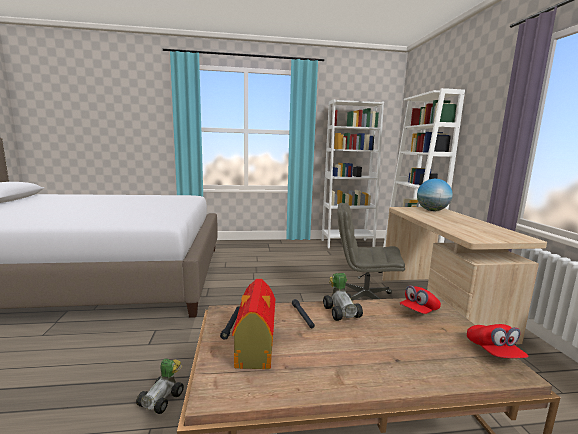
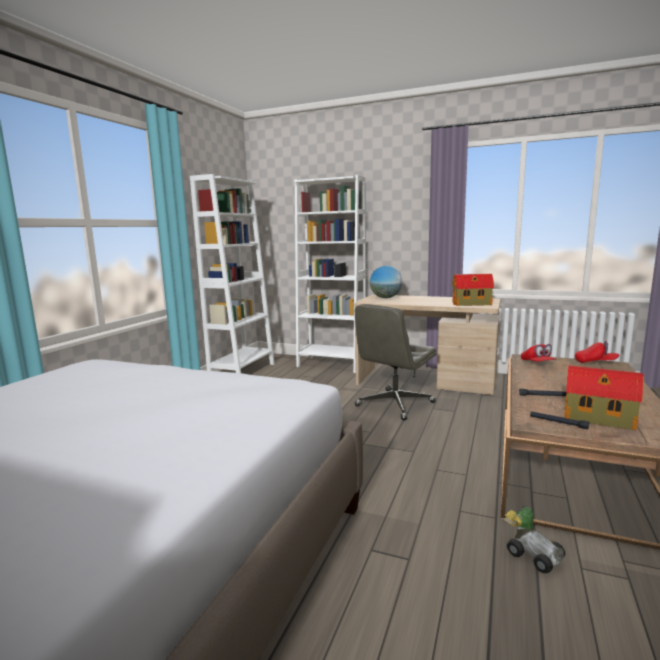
camera: 60 degrees left, 0 degrees up
toy car [323,273,363,321] -> none
none -> toy house [452,274,494,306]

